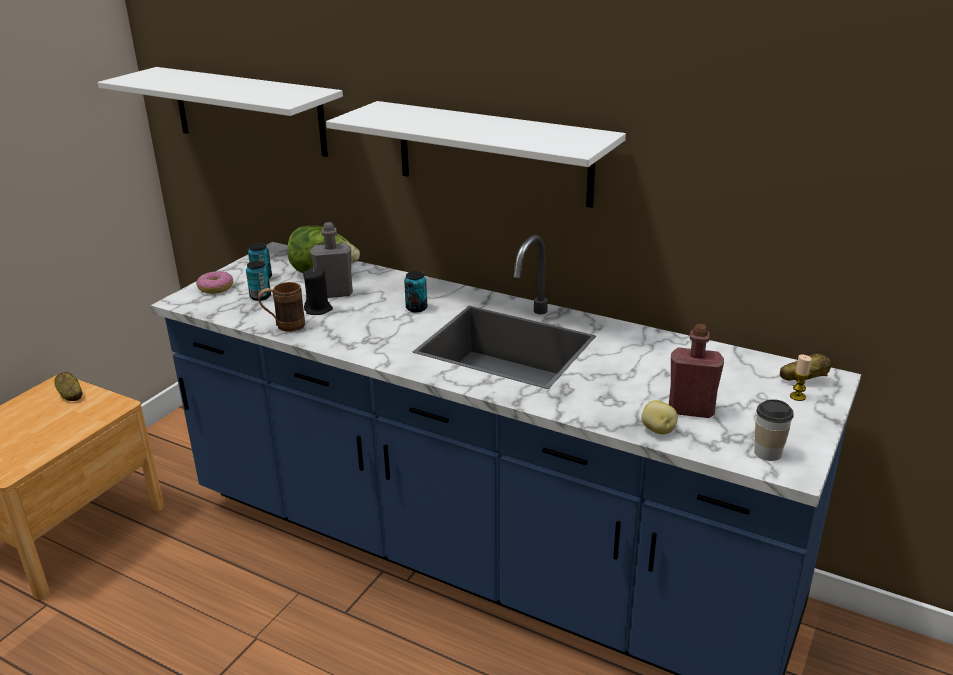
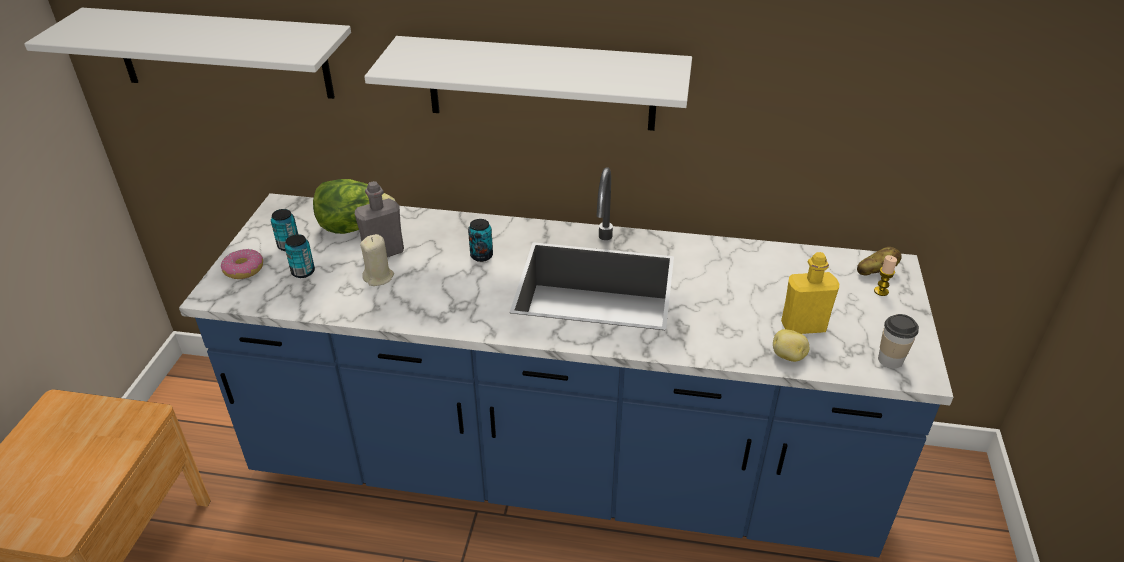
camera: 20 degrees left, 10 degrees up
potato [54,372,82,401] -> none
brown mug [258,282,305,332] -> none
black candle [303,268,333,315] -> beige candle [360,234,394,286]
red bottle [669,324,724,418] -> yellow bottle [781,252,839,334]

